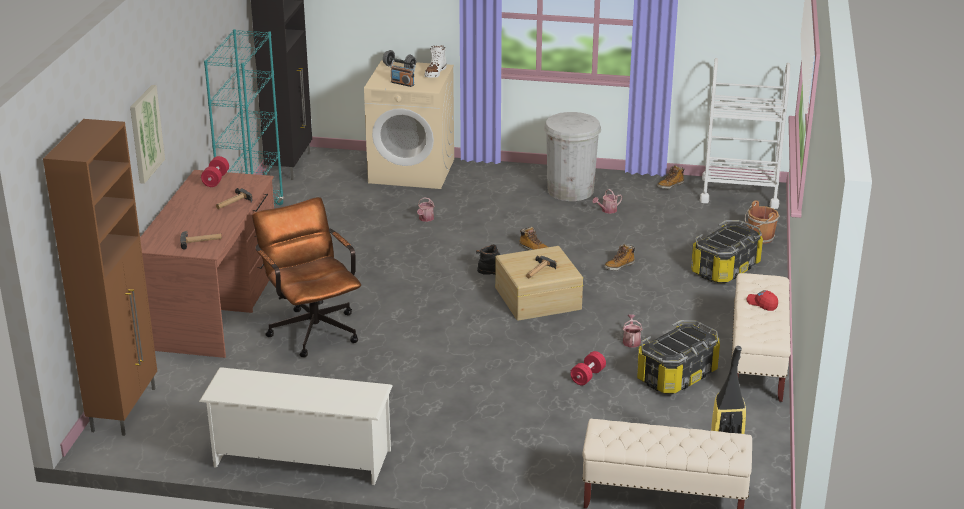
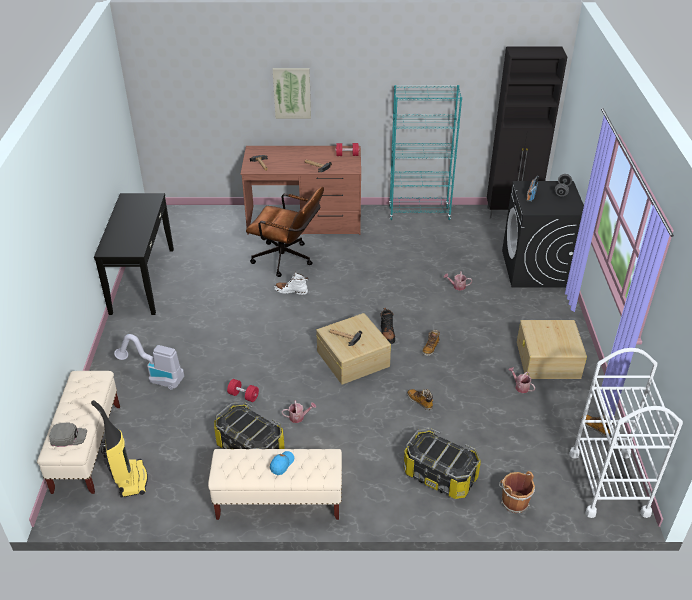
camera: 80 degrees right, 10 degrees up
brown cabinet [43,119,157,436] -> none
white shoe rack [199,367,393,485] -> black console table [94,193,174,315]
brown office chair [252,197,361,357] -> brown office chair turned 60 degrees clockwise [246,187,324,277]
beige washing machine [364,60,454,189] -> black washing machine [502,181,584,288]
white boot [424,46,447,78] -> white boot moved to [274,272,309,295]
white trash can [544,112,601,201] -> beige storage box [517,320,587,379]
red cap [747,290,778,311] -> blue cap [270,451,294,475]
none -> grey cap [49,422,87,447]
none -> vacuum cleaner [114,334,184,390]

